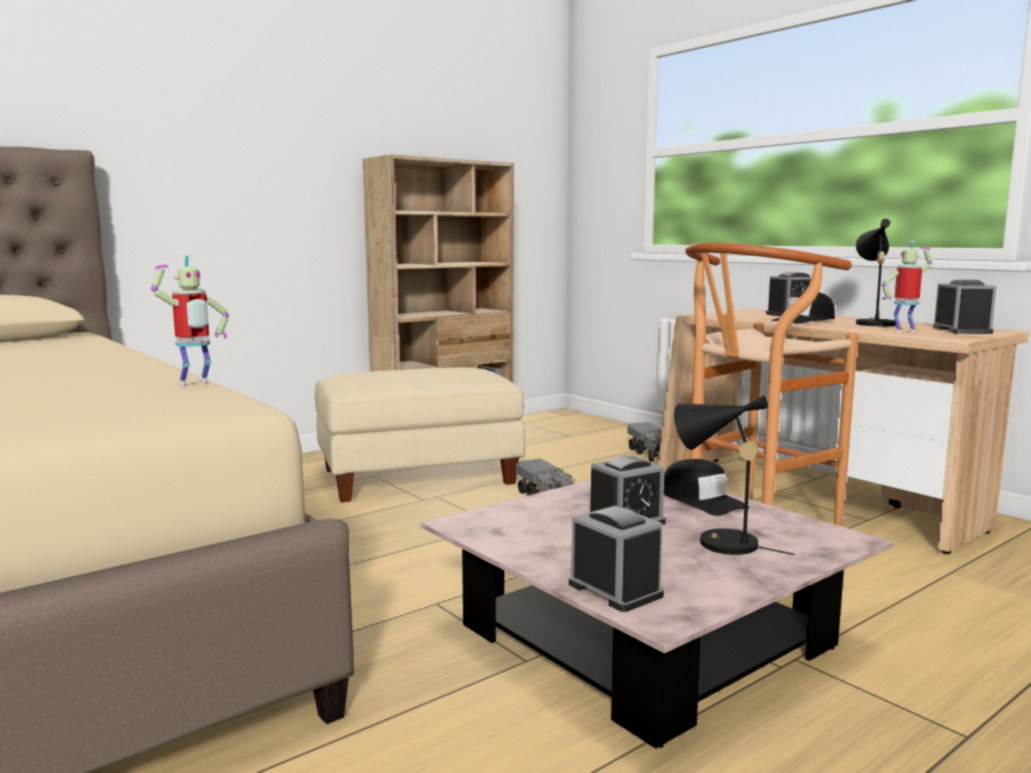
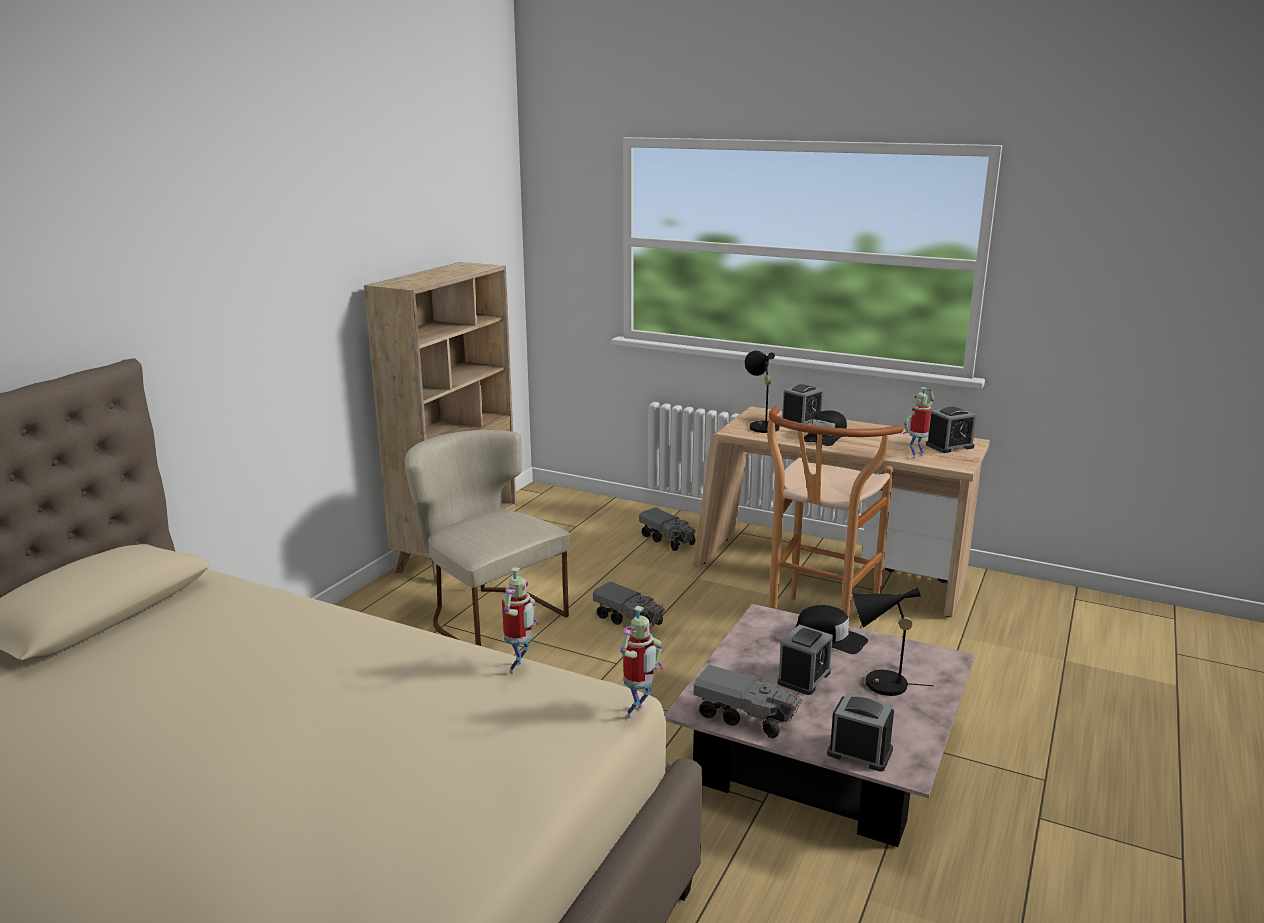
camera: 25 degrees left, 10 degrees up
beige ottoman [315,367,525,502] -> beige chair [405,430,570,646]
black table lamp [856,219,896,328] -> black table lamp moved to [745,351,779,438]
alarm clock [933,280,997,334] -> alarm clock turned 90 degrees clockwise [926,407,977,453]
none -> toy robot [620,606,663,719]
none -> toy truck [694,665,802,738]

